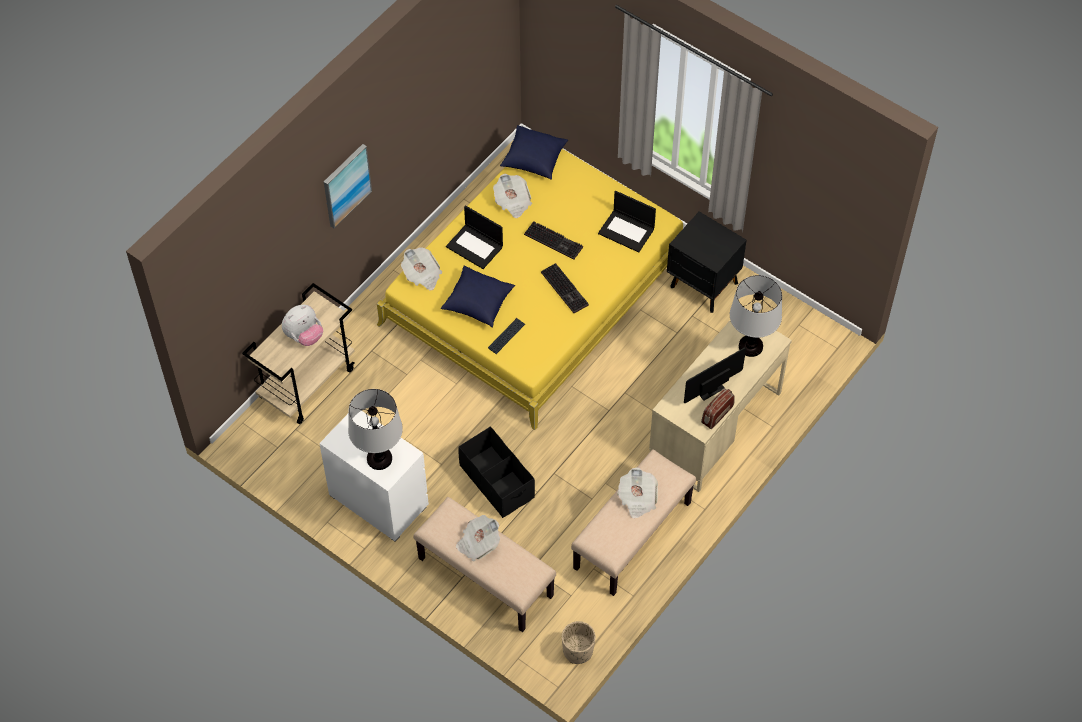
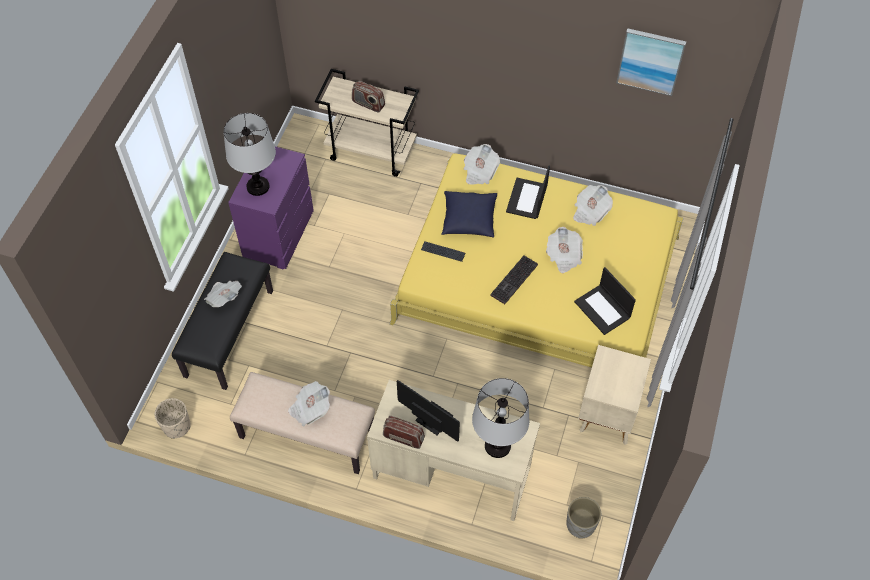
camera: 70 degrees right, 0 degrees up
plush toy [282,305,323,346] -> radio [352,81,385,113]
white dresser [319,411,429,542] -> purple dresser [228,147,314,270]
picture [324,144,372,228] -> picture moved to [616,28,686,96]
beige bench [413,497,556,632] -> black bench [172,252,273,390]
black storage box [458,426,535,518] -> none
blue pillow [500,125,568,180] -> none
keyboard [524,221,583,260] -> newspaper [546,227,583,273]
laptop [598,191,656,252] -> laptop turned 45 degrees counterclockwise [574,267,636,335]
black nightstand [667,212,747,313] -> beige nightstand [578,345,651,445]
none -> grey planter [567,497,601,539]

